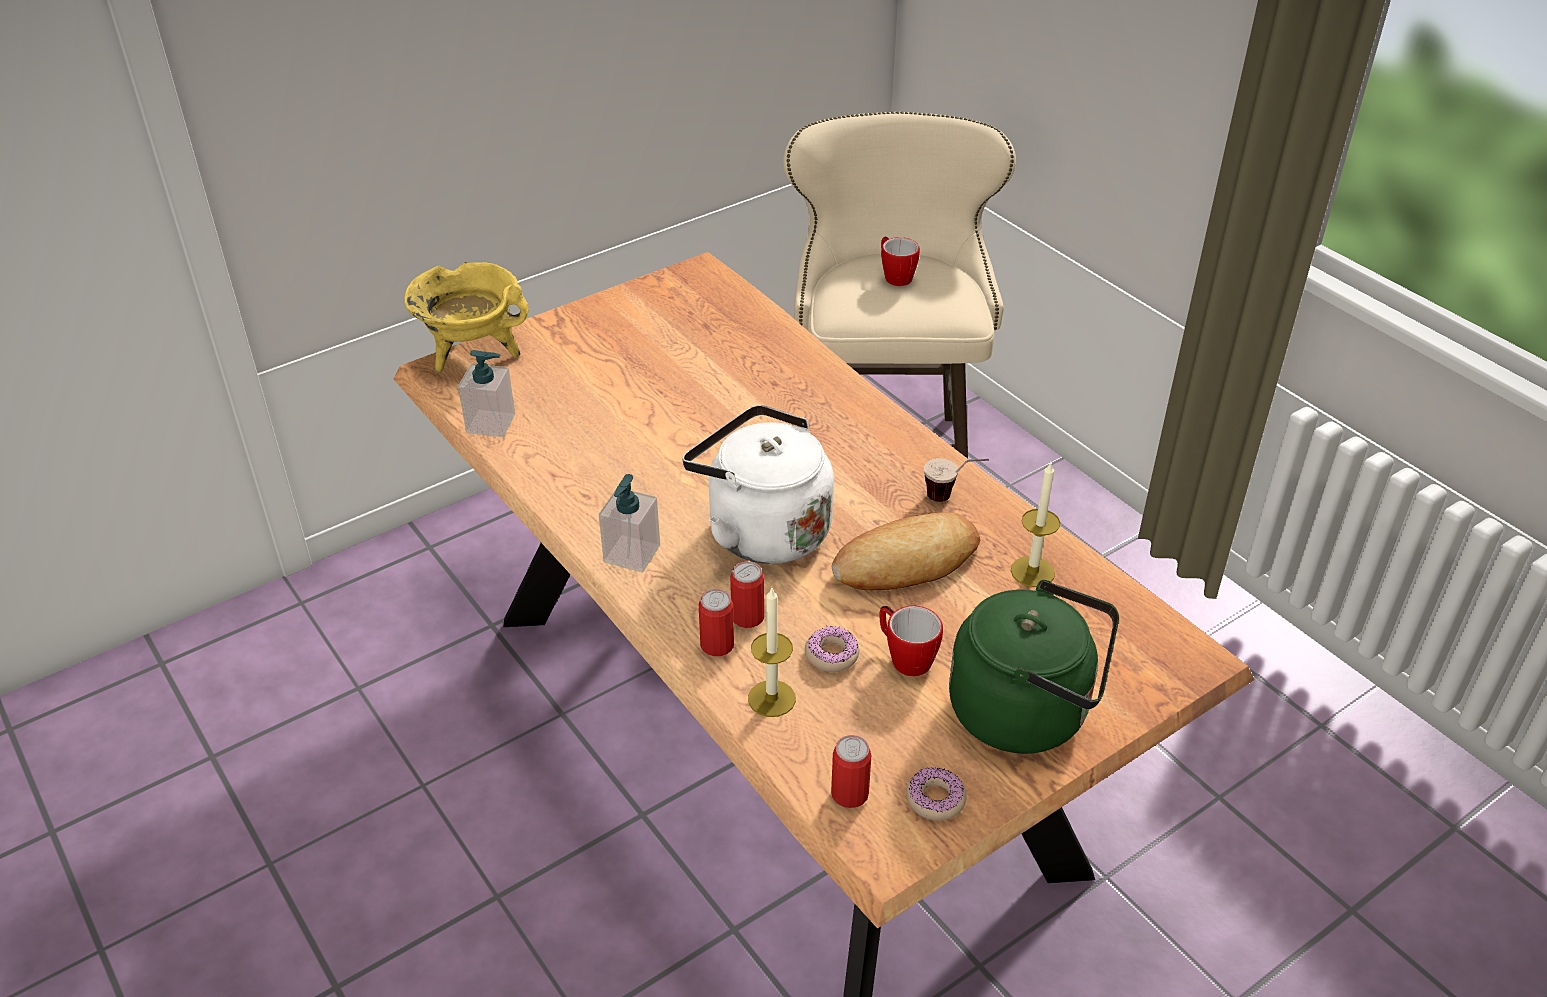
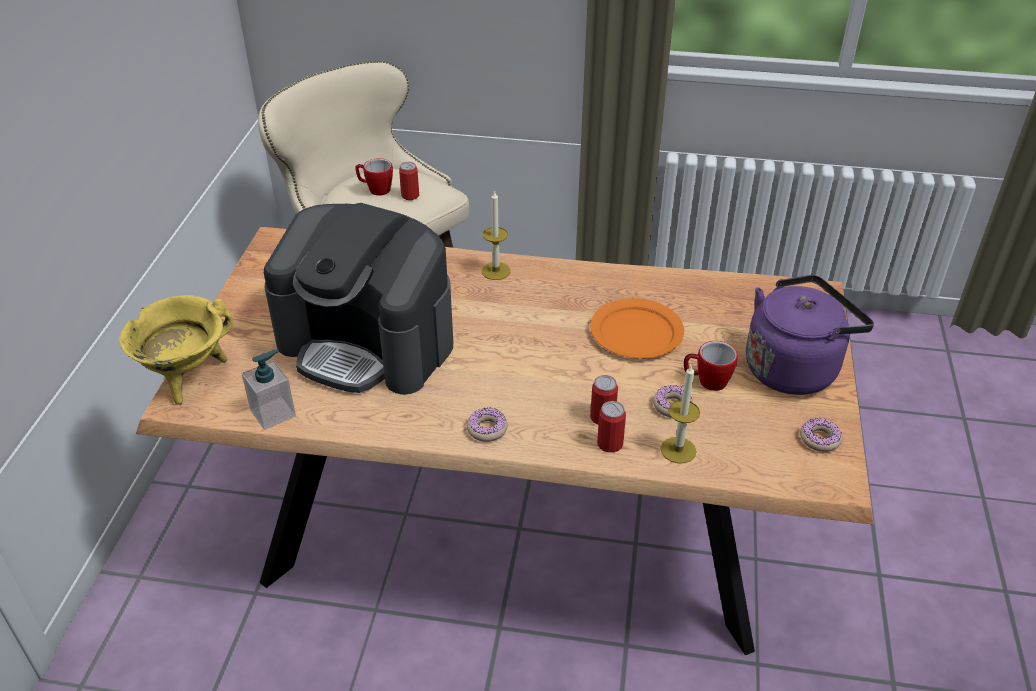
camera: 45 degrees left, 0 degrees up
soap dispenser [599,474,660,572] -> donut [467,408,508,442]
white kettle [683,405,834,564] -> none
can [831,735,871,808] -> can moved to [399,162,419,200]
bread [832,512,980,590] -> orange plate [590,298,684,359]
cup [924,458,989,502] -> none
green kettle [949,580,1119,754] -> purple kettle [746,275,874,395]
candle [1011,462,1060,587] -> candle moved to [481,190,511,280]
none -> coffee machine [264,203,453,395]

